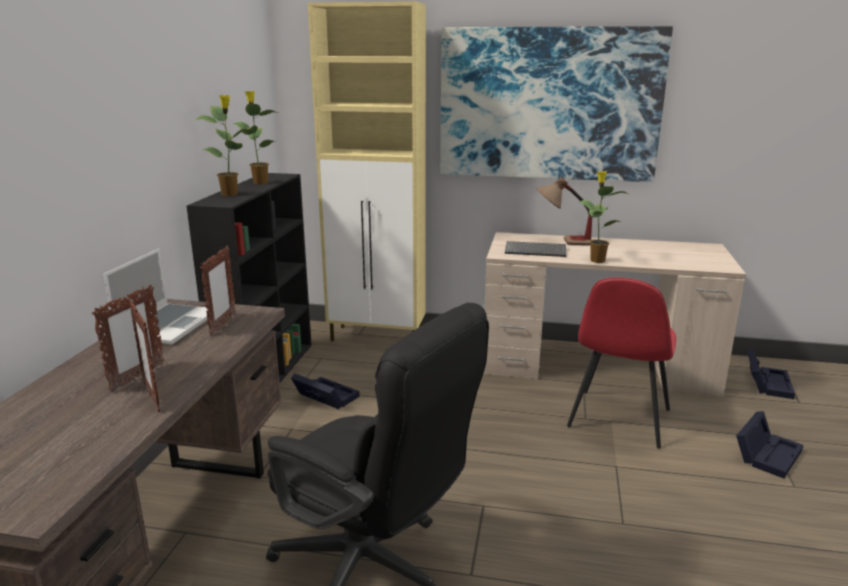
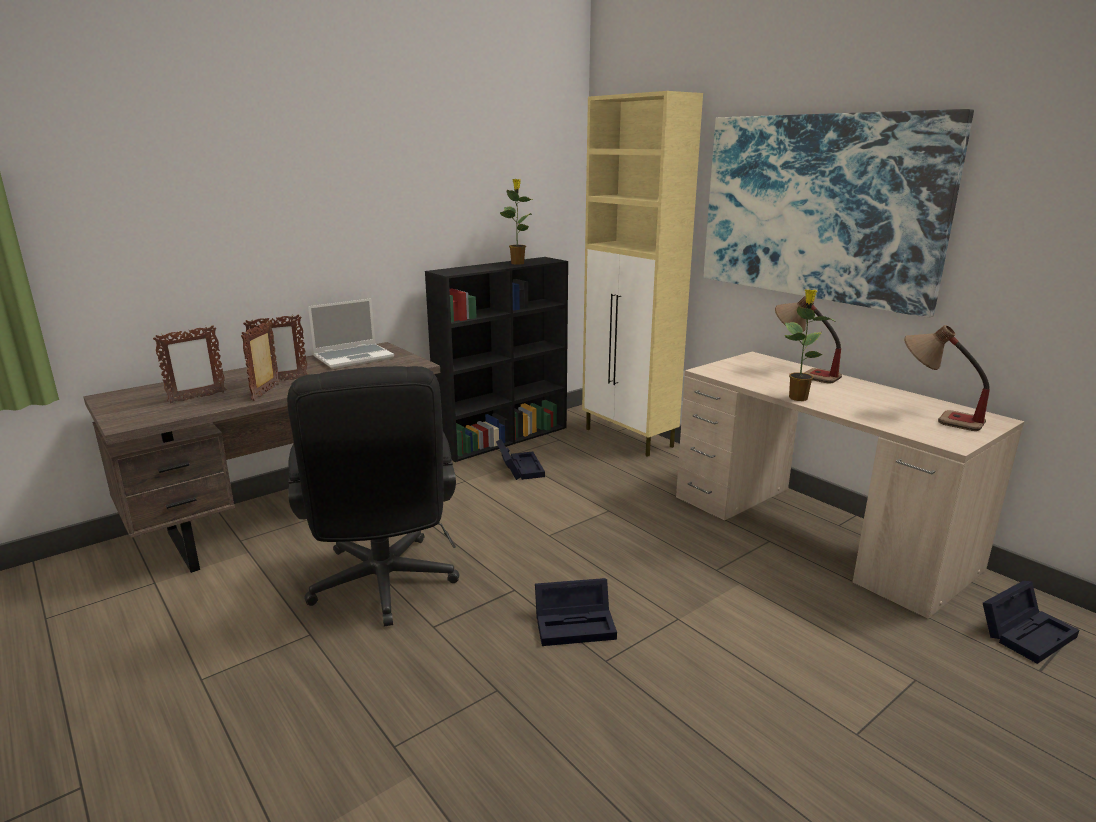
camera: 40 degrees right, 0 degrees up
potted plant [194,95,250,196] -> none
picture frame [200,246,236,336] -> picture frame moved to [153,325,226,403]
keyboard [505,241,566,257] -> none
red chair [567,277,677,448] -> none
black storage box [736,411,803,479] -> black storage box moved to [535,578,617,646]
none -> table lamp [904,325,990,431]

